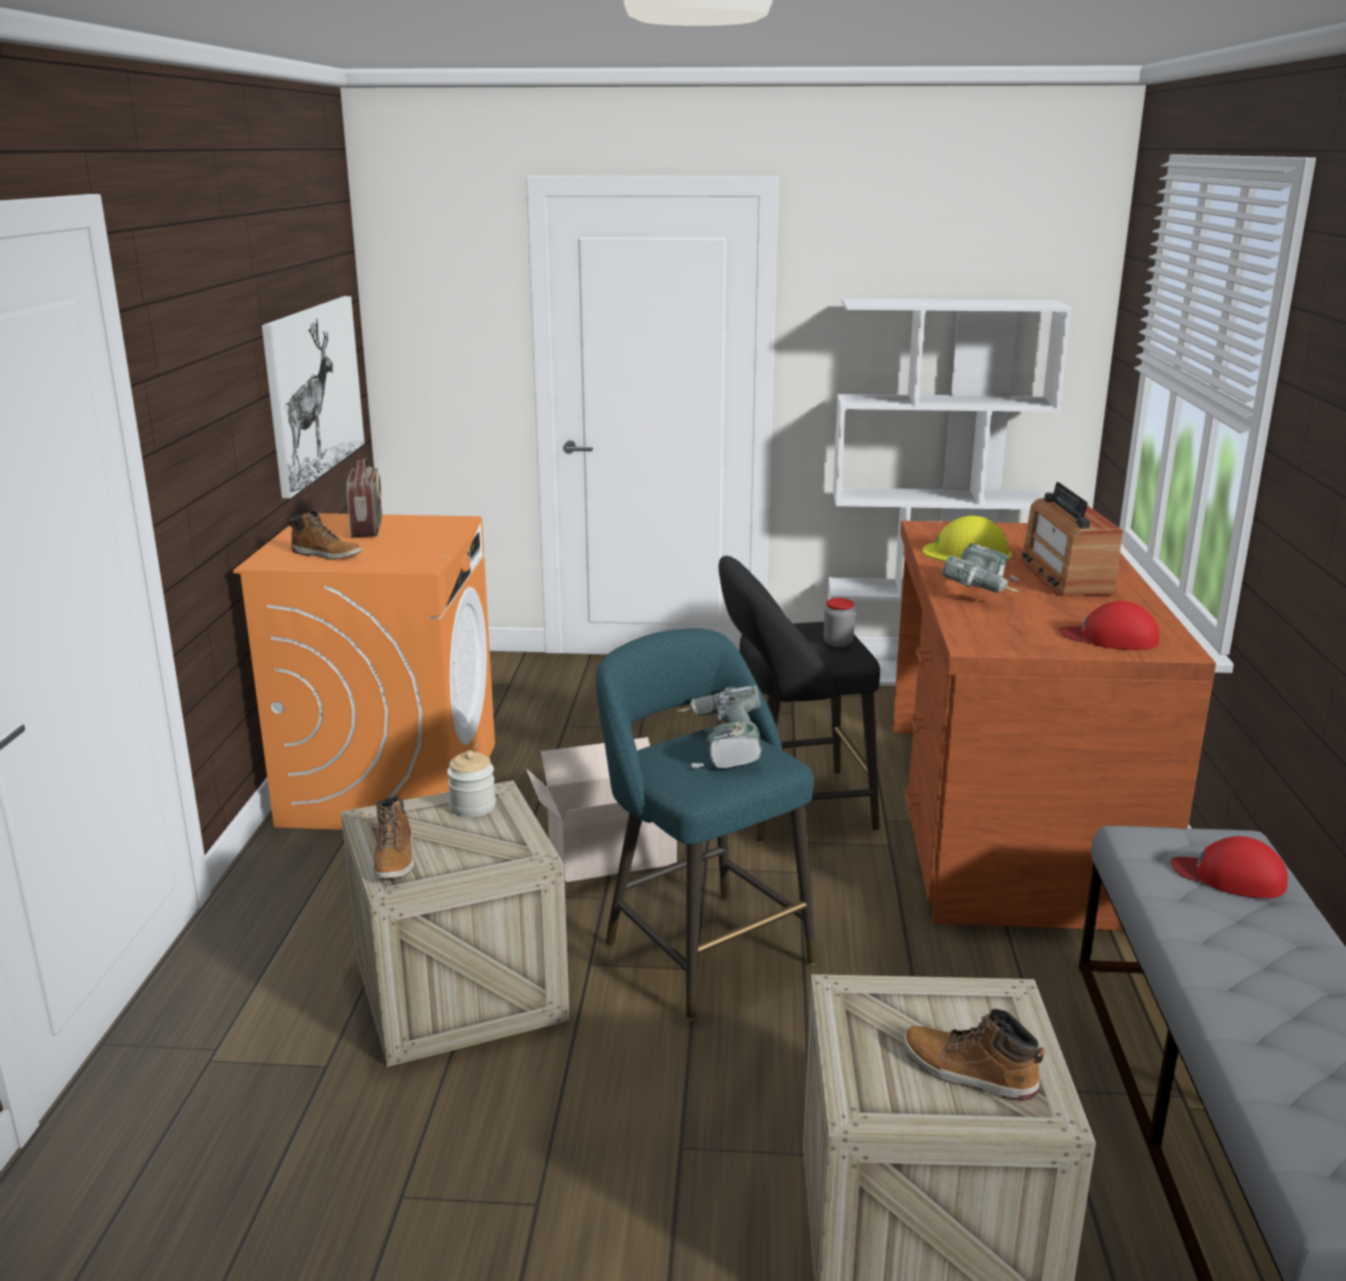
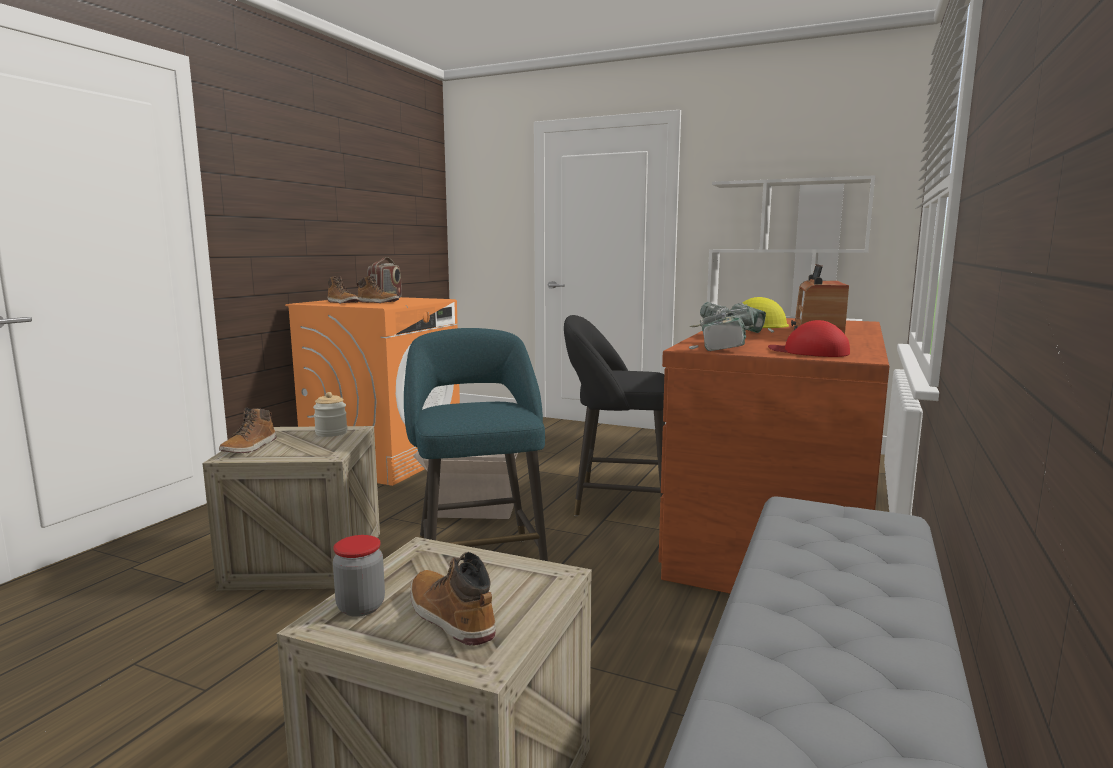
camera: 20 degrees right, 10 degrees down
picture [262,296,365,498] -> none
power drill [676,685,763,769] -> power drill moved to [689,307,754,351]
jar [824,598,855,647] -> jar moved to [333,535,385,617]
red cap [1170,836,1288,898] -> none
none -> boot [357,276,399,303]

